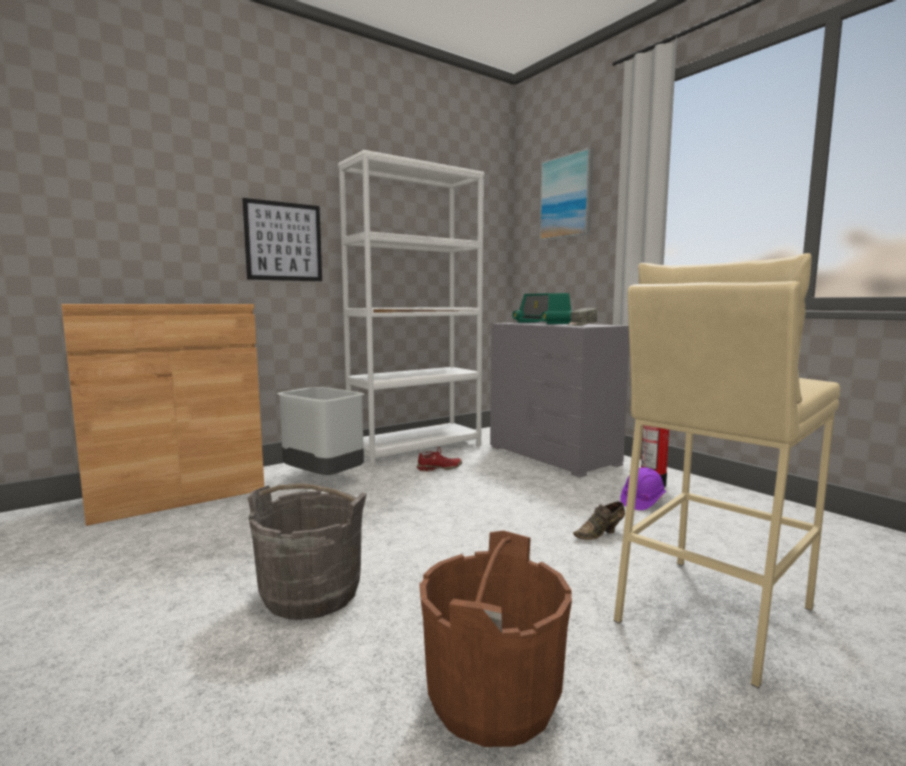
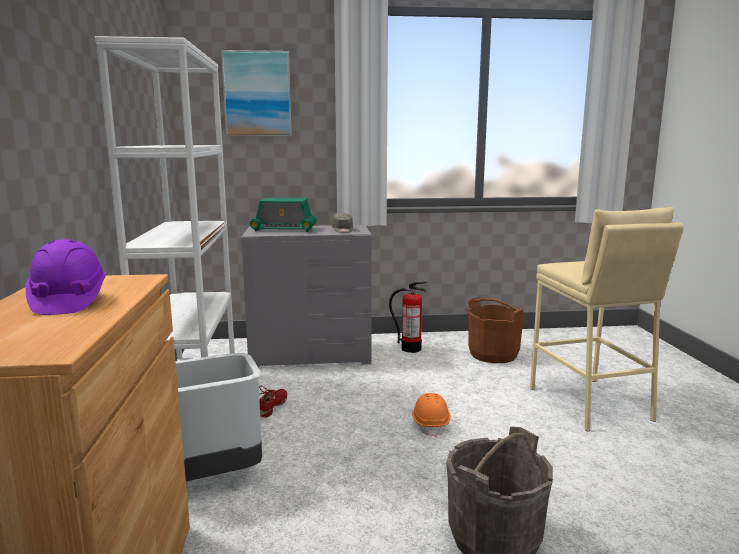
camera: 60 degrees left, 5 degrees up
picture [242,198,322,281] -> none
brown bucket [419,530,572,747] -> brown bucket moved to [468,298,525,363]
brown shoe [573,502,625,540] -> none
purple hard hat [620,467,666,510] -> purple hard hat moved to [26,239,106,315]
none -> orange hard hat [412,393,451,438]

